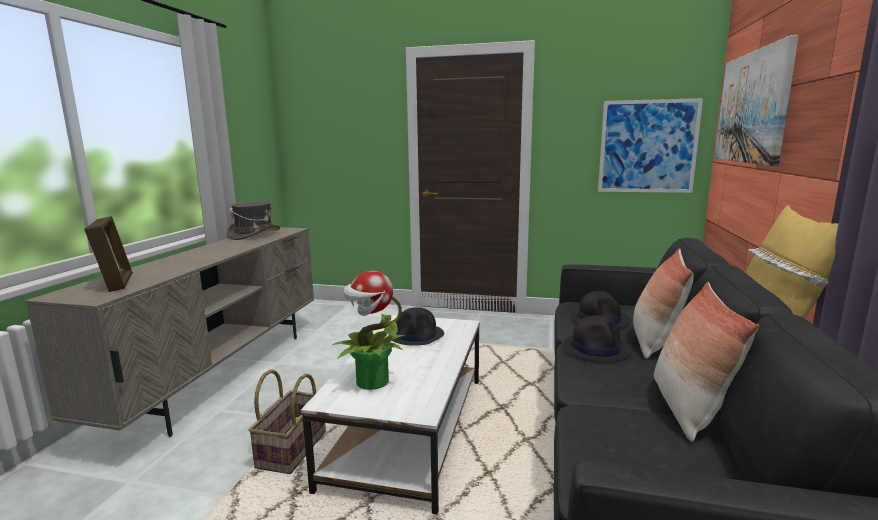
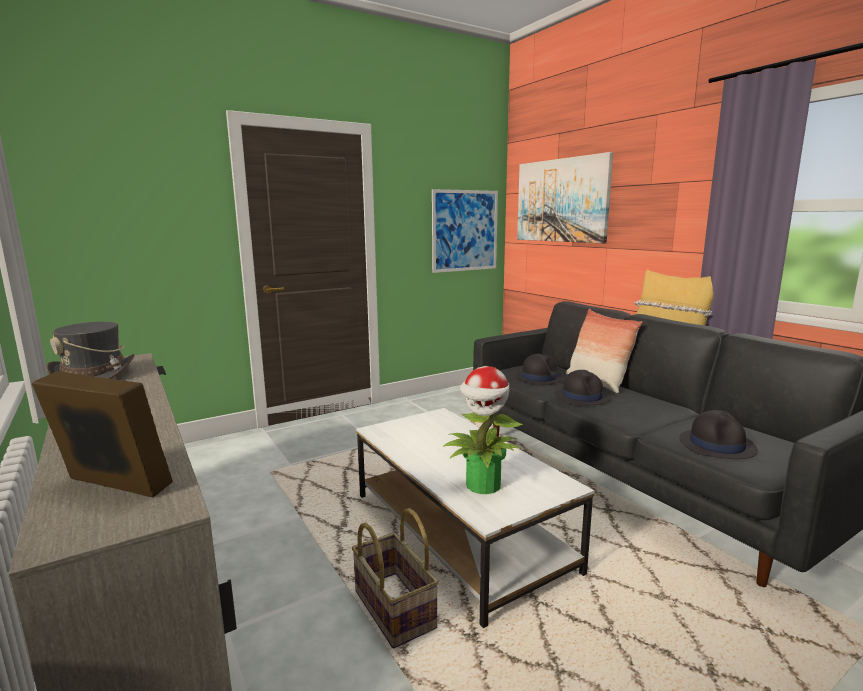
camera: 45 degrees left, 0 degrees up
black hat [389,307,444,346] -> black hat moved to [679,410,758,459]
pillow [654,282,759,442] -> none

